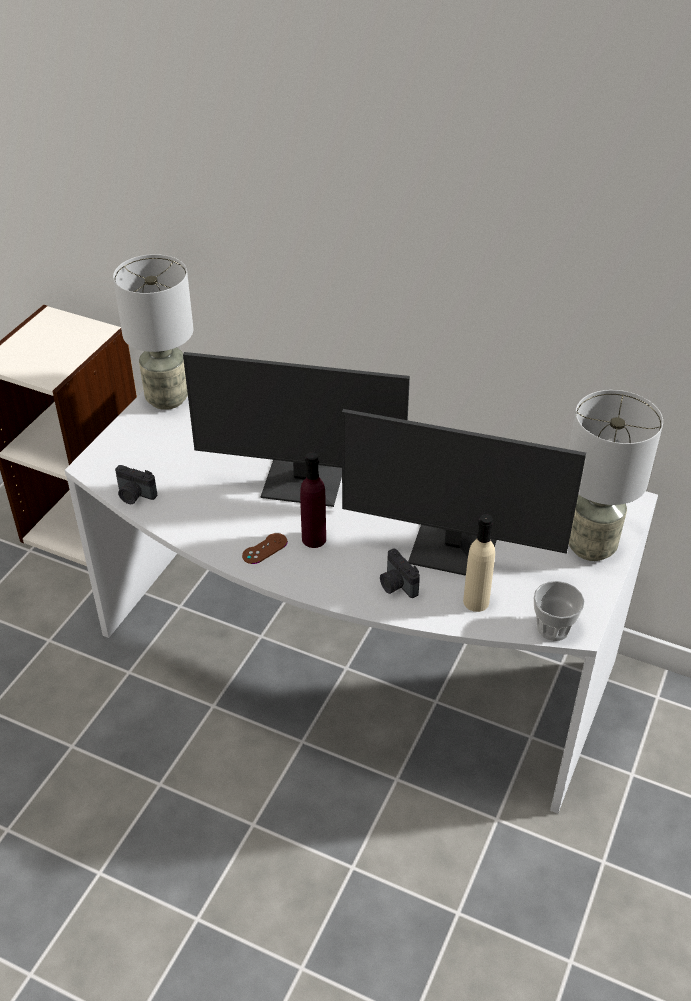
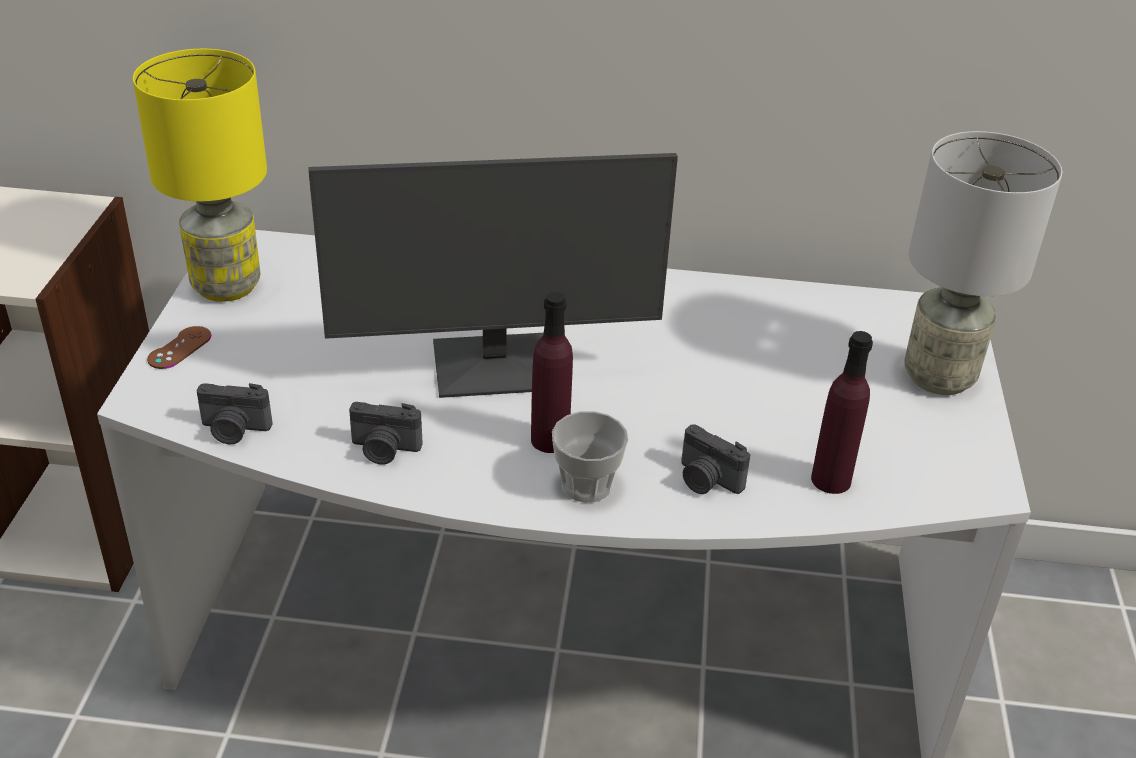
camera: 20 degrees left, 5 degrees down
grey table lamp [113,254,193,410] -> yellow table lamp [133,49,267,302]
brown game controller [242,533,288,564] -> brown game controller moved to [147,326,211,369]
monitor [342,409,586,576] -> none
beige bottle [463,514,495,612] -> purple bottle [811,331,873,494]
cup [534,581,585,641] -> cup moved to [552,411,628,503]
none -> camera [349,402,423,464]

